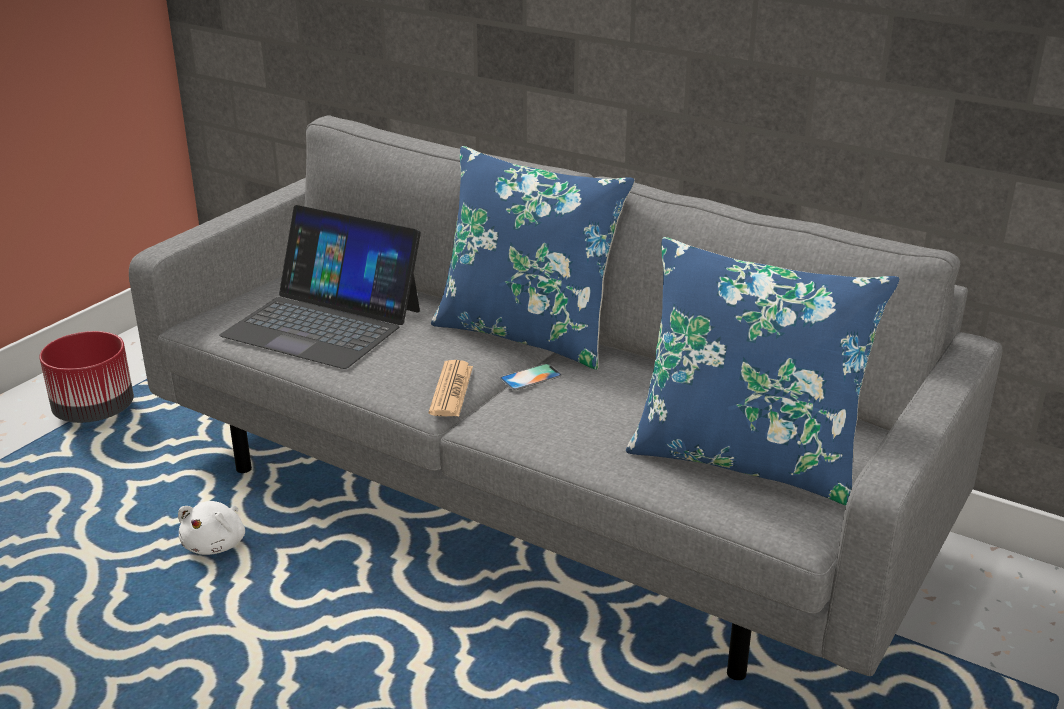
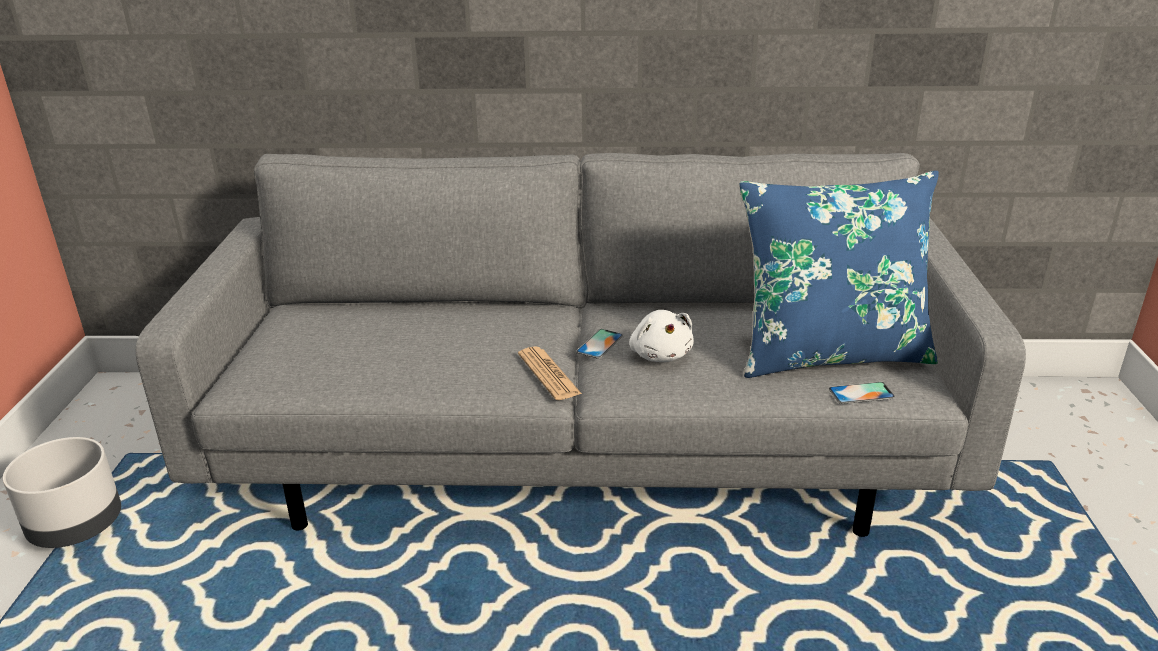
camera: 30 degrees left, 0 degrees up
red planter [39,331,134,423] -> grey planter [3,437,121,548]
white plush toy [178,501,245,555] -> white plush toy moved to [629,310,694,362]
laptop [219,205,421,369] -> none
blue pillow [431,146,635,370] -> none
none -> phone [829,382,895,404]

